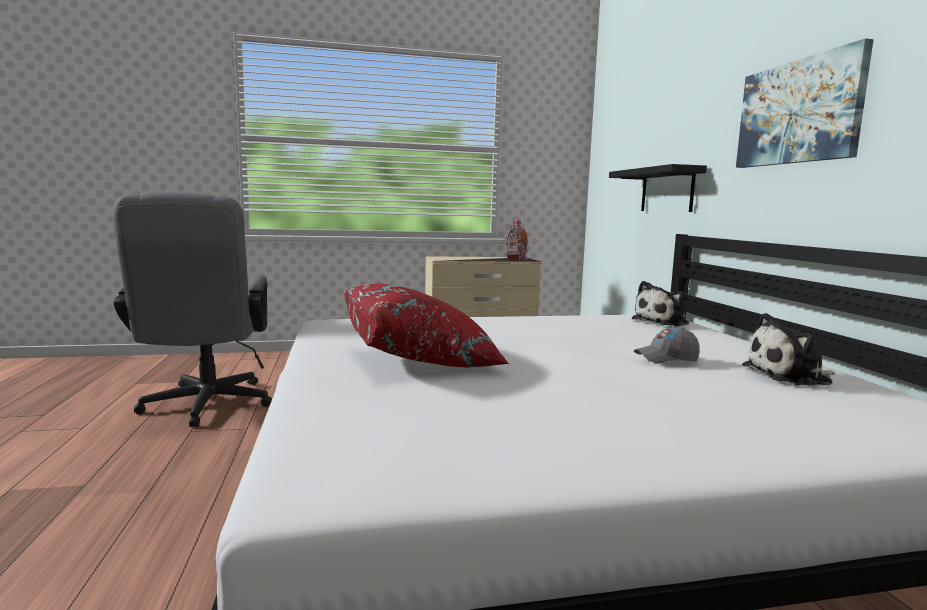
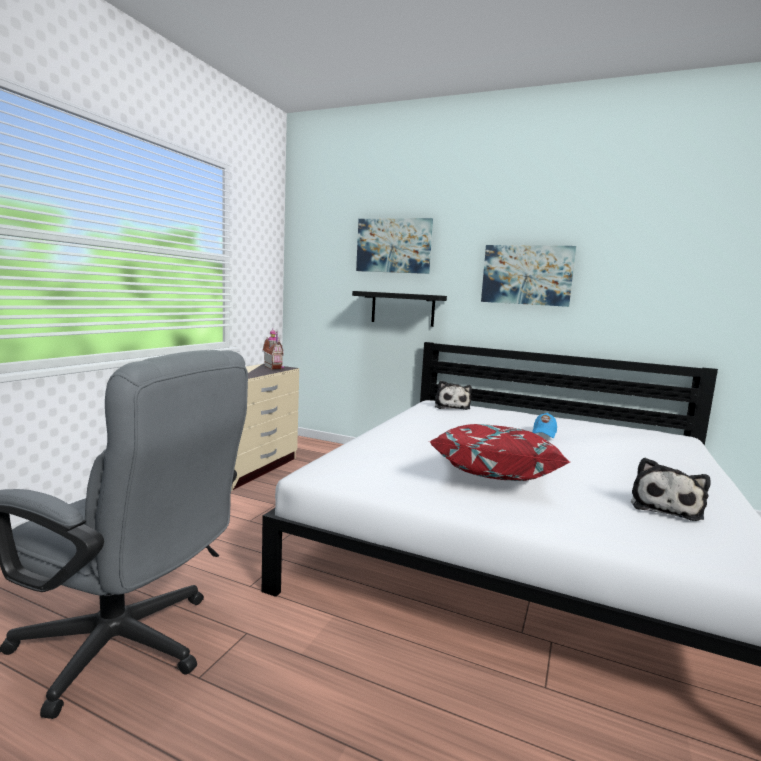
camera: 55 degrees left, 0 degrees up
grey cap [634,327,700,364] -> blue cap [532,413,557,438]
plush toy [742,313,835,385] -> plush toy moved to [631,458,710,521]
none -> picture [356,218,433,274]

